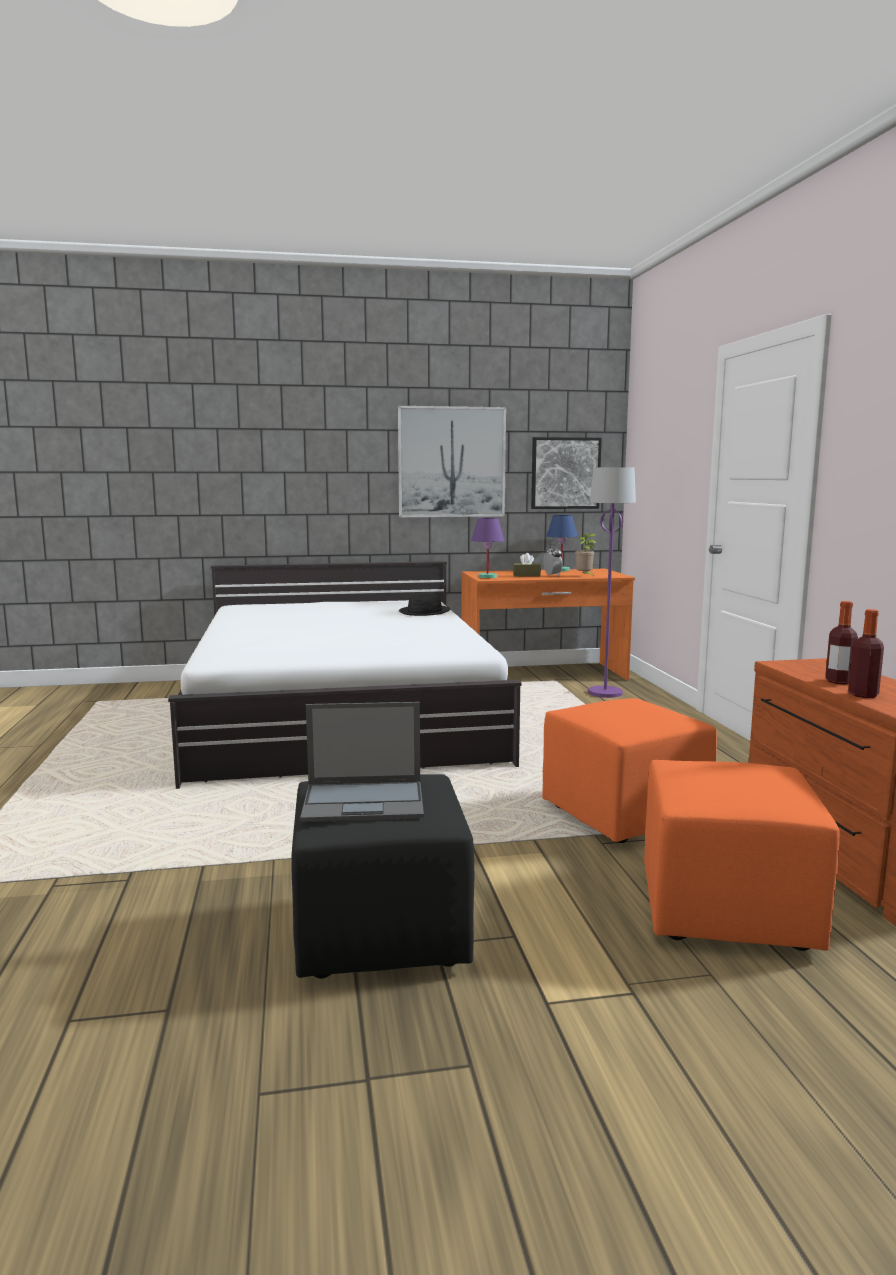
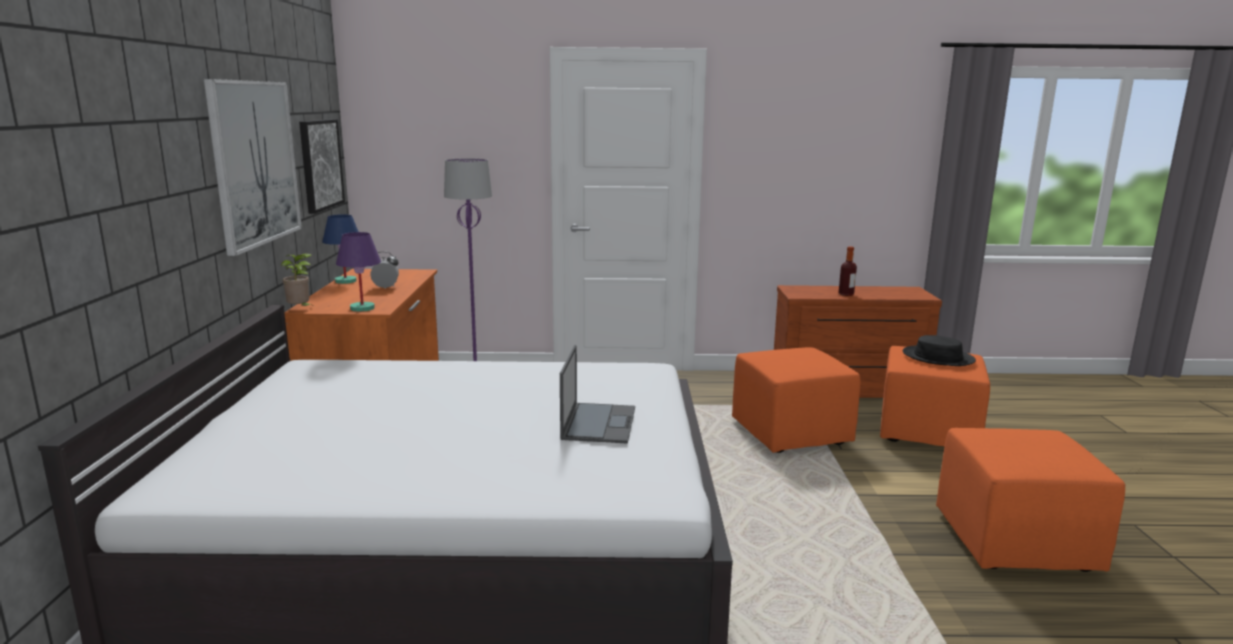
camera: 80 degrees left, 5 degrees up
black ottoman [291,774,474,979] -> orange ottoman [936,428,1125,572]
laptop [300,702,424,822] -> laptop moved to [560,345,635,444]
black hat [399,594,450,616] -> black hat moved to [903,335,976,366]
brown tissue box [513,553,541,576] -> none
potted plant [575,533,596,576] -> potted plant moved to [281,253,312,306]
bottle [848,609,884,698] -> none

